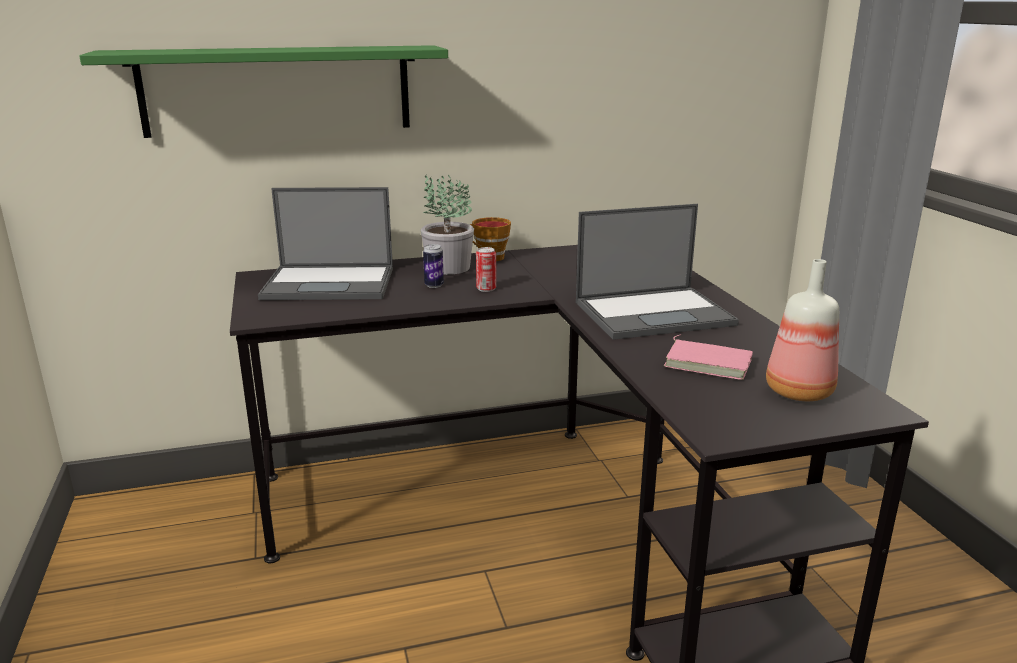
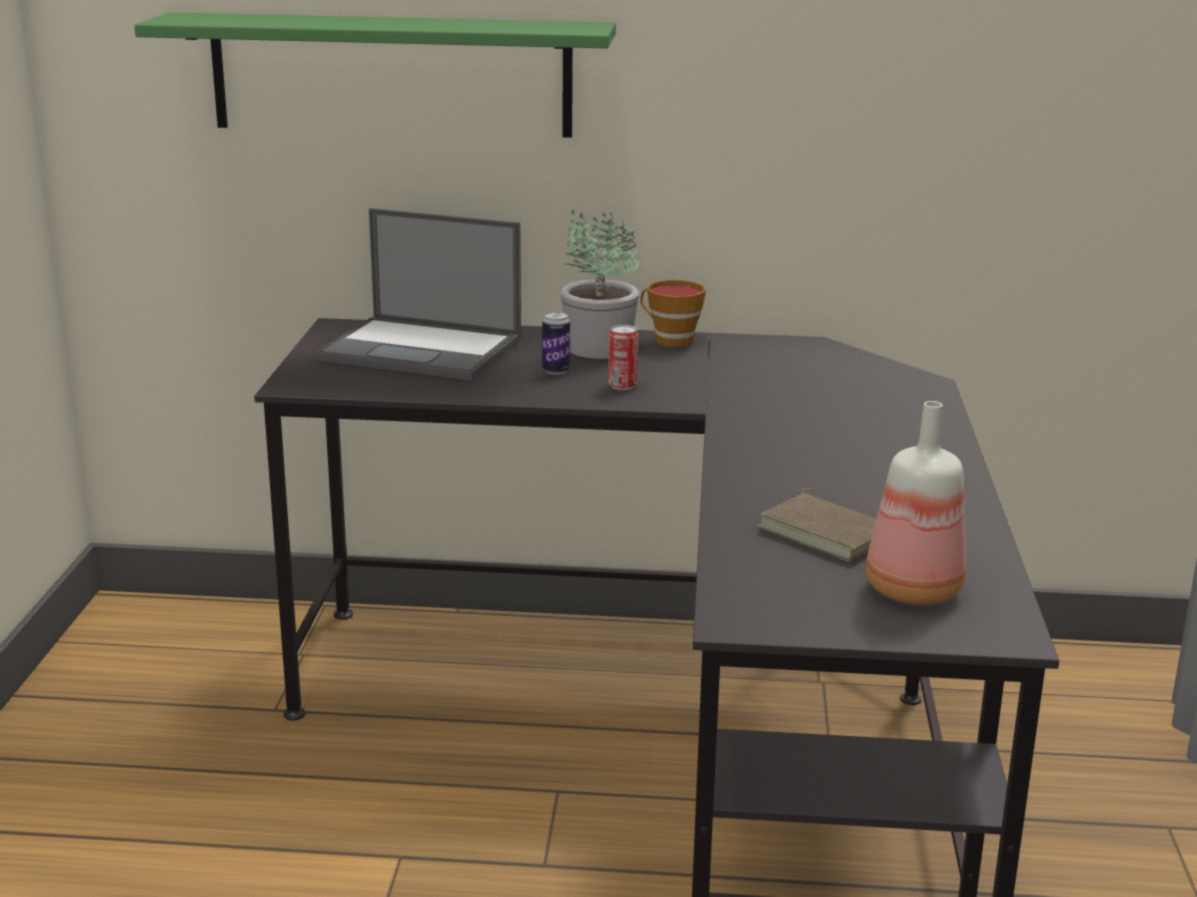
camera: 20 degrees right, 0 degrees up
laptop [576,204,739,340] -> none
pink book [664,335,753,380] -> brown book [758,488,876,562]

